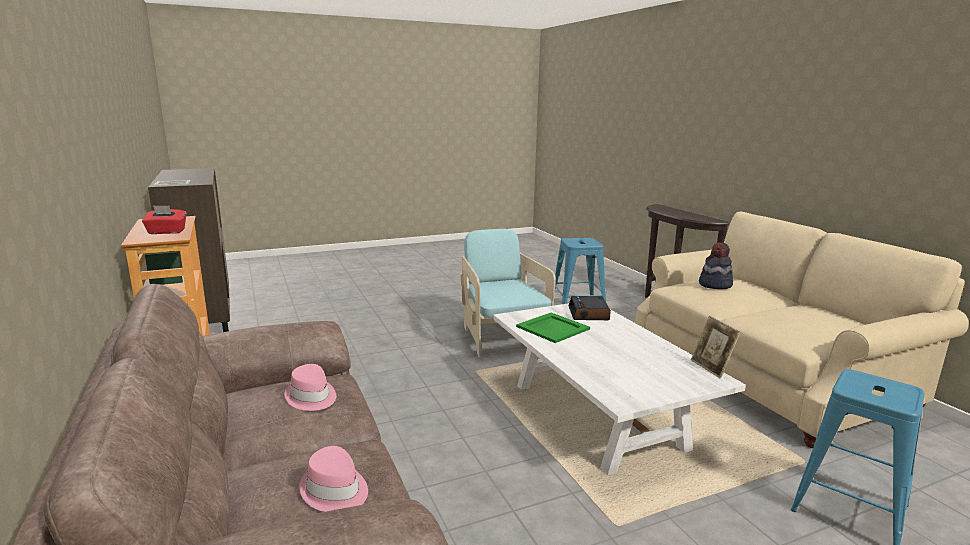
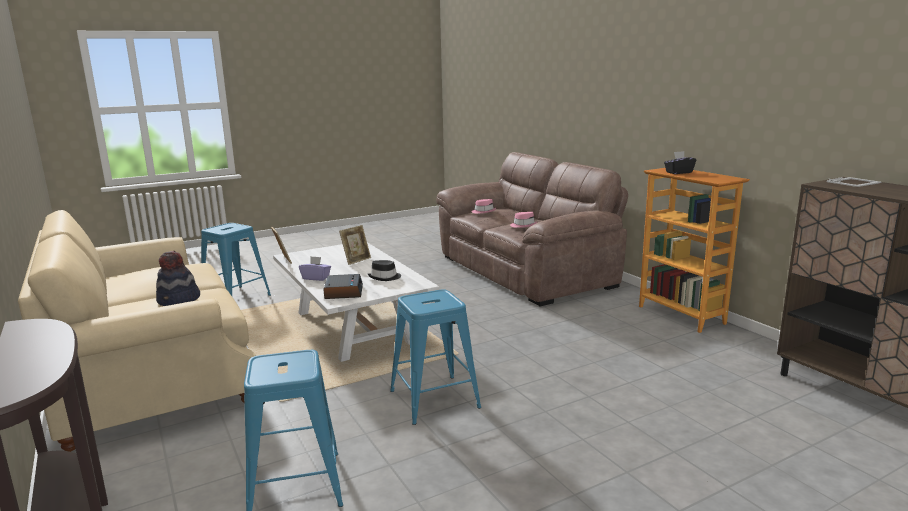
camera: 175 degrees right, 0 degrees up
red tissue box [142,205,186,234] -> black tissue box [664,151,696,174]
turquoise armchair [461,229,556,358] -> blue stool [390,289,481,425]
green tray [516,313,590,343] -> black hat [368,260,401,281]
none -> purple tissue box [299,256,331,281]
none -> picture frame [339,225,371,265]

